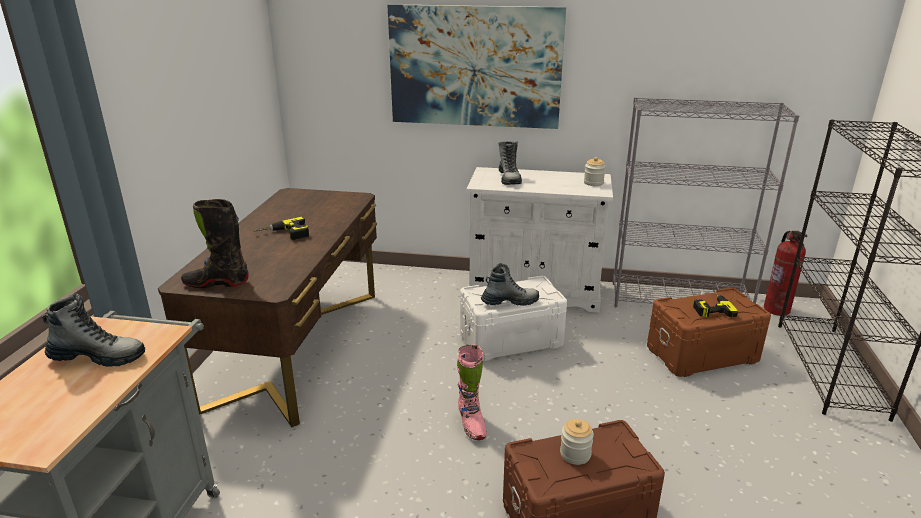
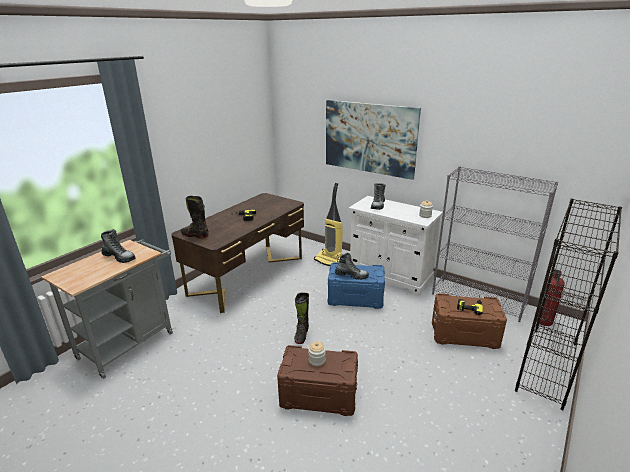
camera: 25 degrees right, 0 degrees up
pink boot [457,345,487,440] -> black boot [294,292,309,344]
white storage box [460,276,567,361] -> blue storage box [328,262,385,309]
none -> vacuum cleaner [314,183,343,266]

